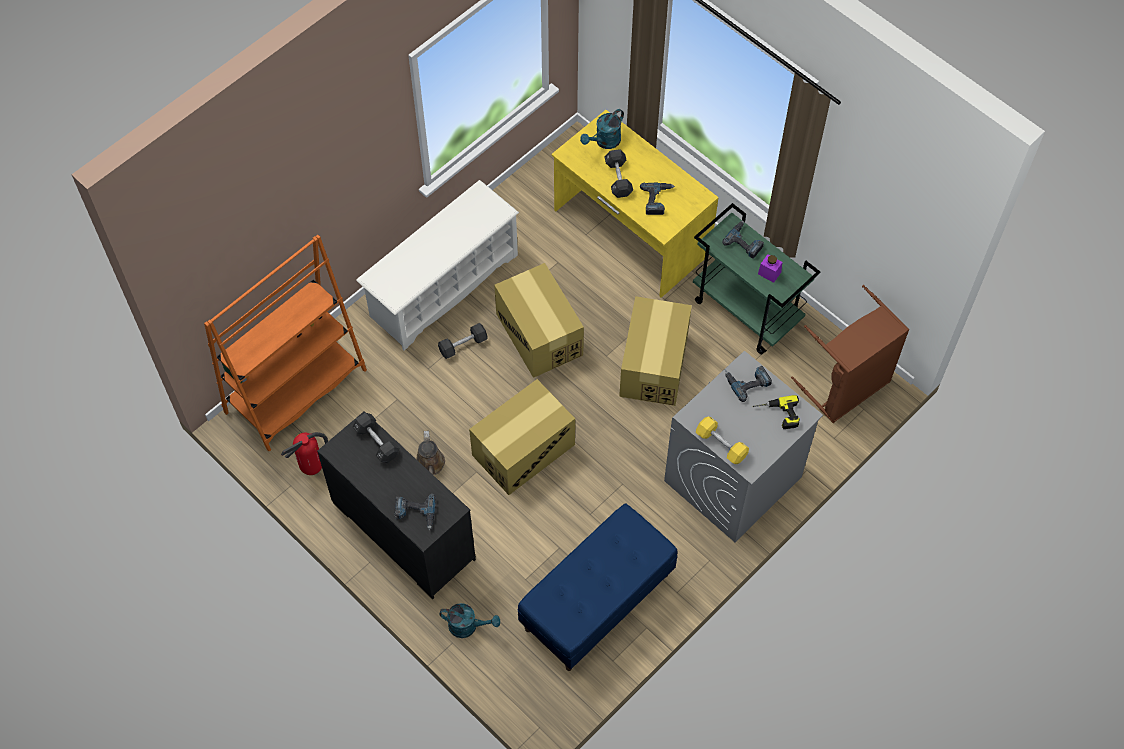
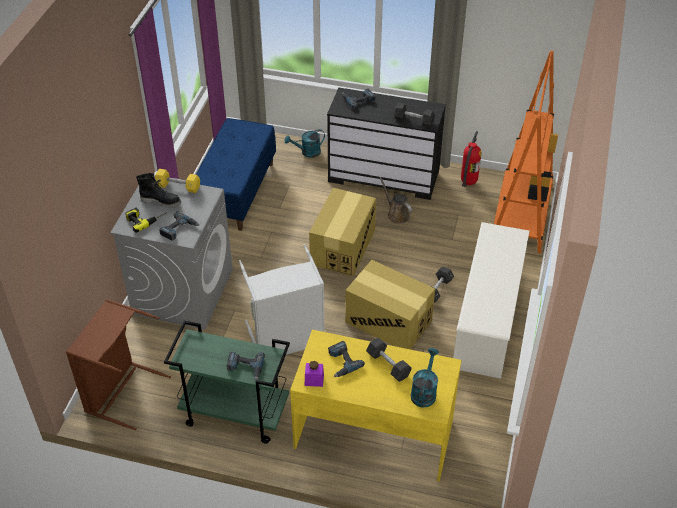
camera: 150 degrees right, 15 degrees down
cardboard box [619,296,692,406] -> grey laundry basket [239,244,324,355]
purple jar [758,254,782,283] -> purple jar moved to [305,361,324,387]
none -> black boot [136,173,181,208]

